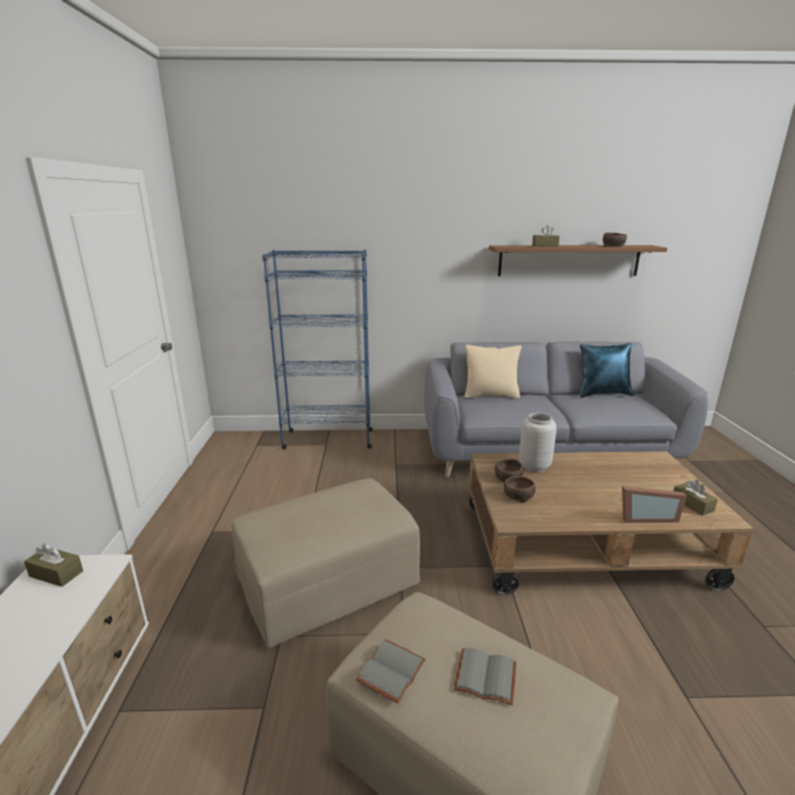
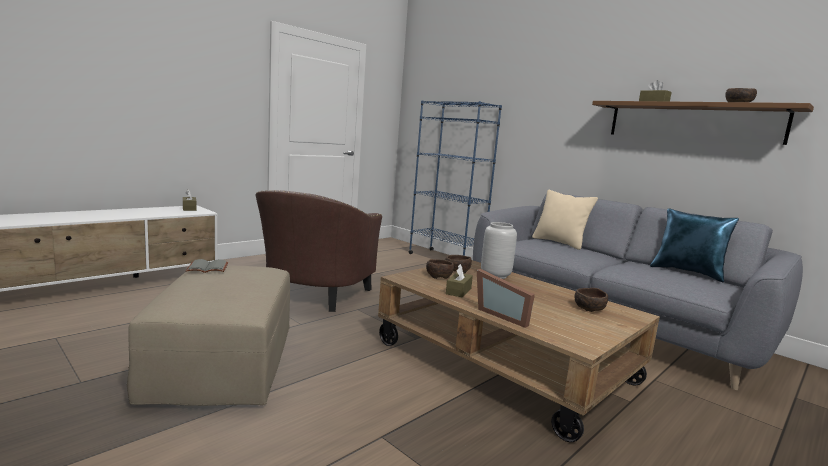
camera: 45 degrees right, 10 degrees down
beige ottoman [232,478,420,649] -> brown armchair [256,190,382,312]
grey book [454,648,516,706] -> none
brown tissue box [674,480,718,516] -> brown tissue box moved to [446,264,473,298]
none -> brown bowl [575,288,608,312]

